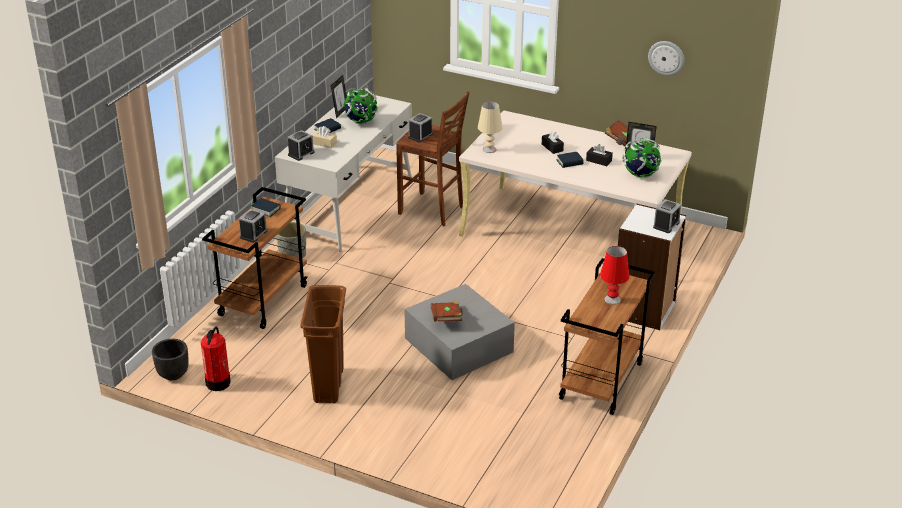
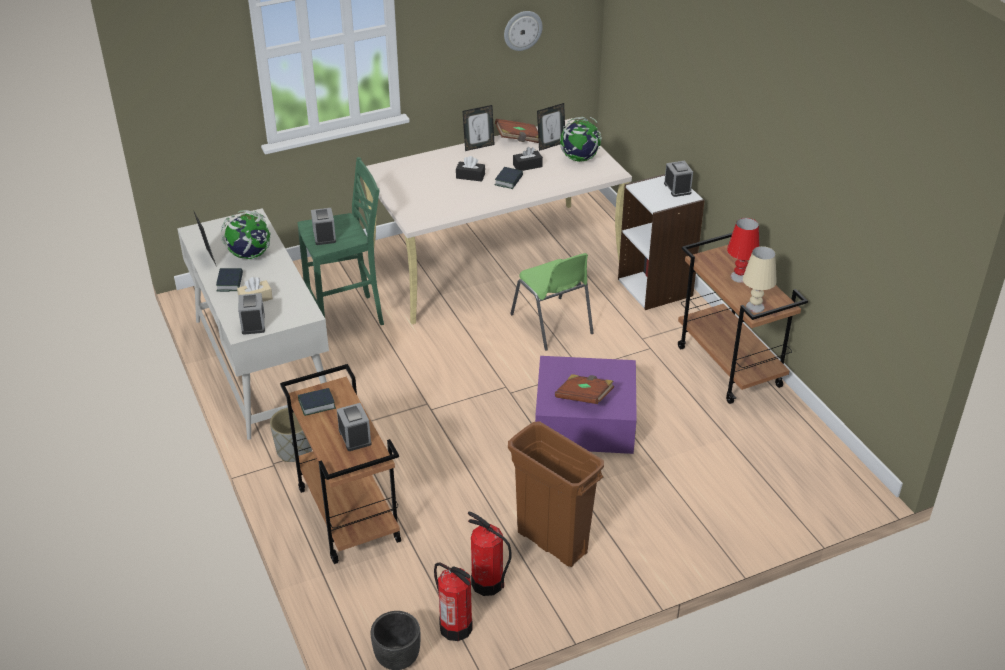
camera: 50 degrees left, 5 degrees up
brown stool [396,91,470,226] -> green stool [297,157,384,325]
grey storage box [404,284,515,380] -> purple storage box [535,356,637,454]
beige table lamp [478,102,503,153] -> beige table lamp moved to [743,246,777,313]
none -> picture frame [462,105,495,151]
none -> fire extinguisher [468,512,512,596]
none -> green chair [510,253,594,351]

